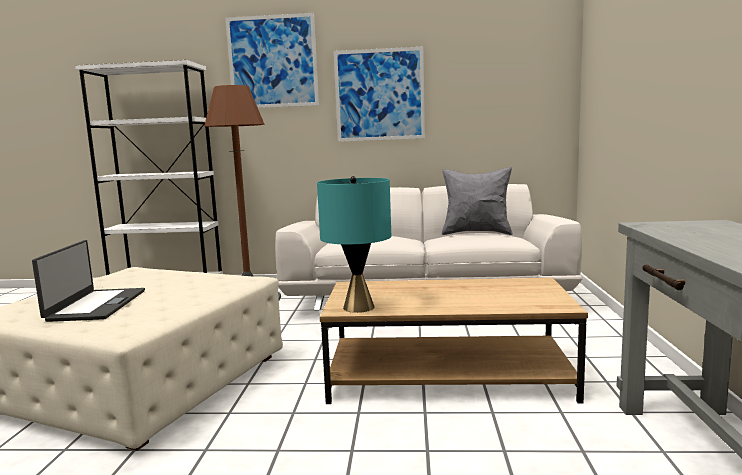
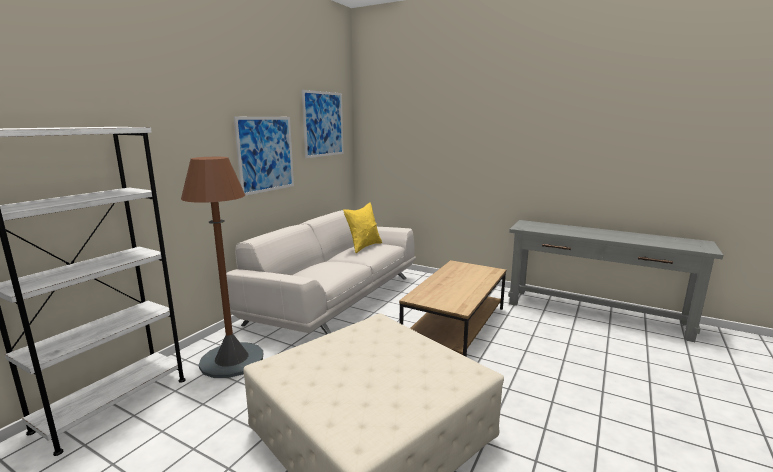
camera: 65 degrees left, 5 degrees up
laptop [32,240,145,322] -> none
picture [226,13,319,108] -> picture moved to [302,90,344,158]
turquoise table lamp [317,176,391,313] -> none
grey pillow [442,167,513,235] -> yellow pillow [343,202,382,253]

